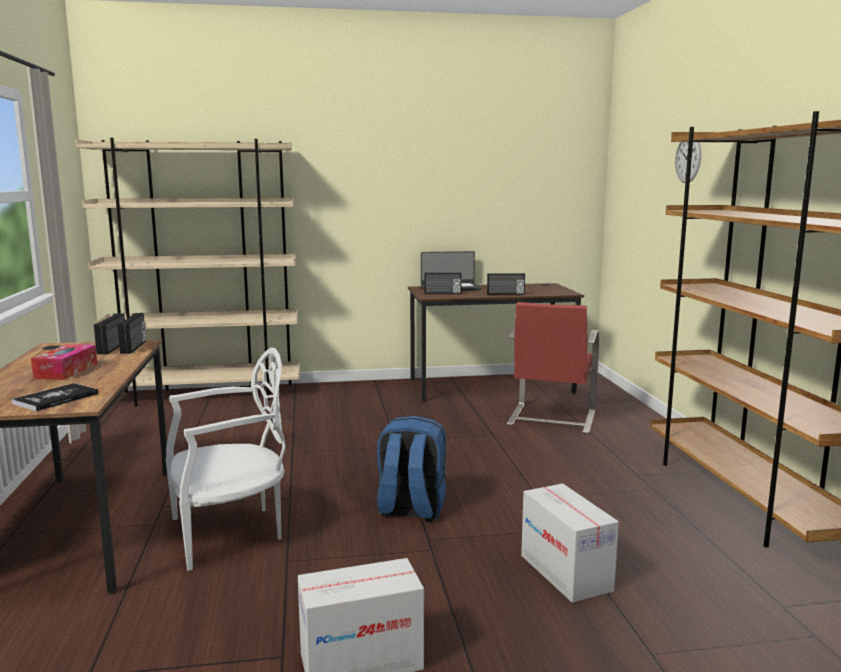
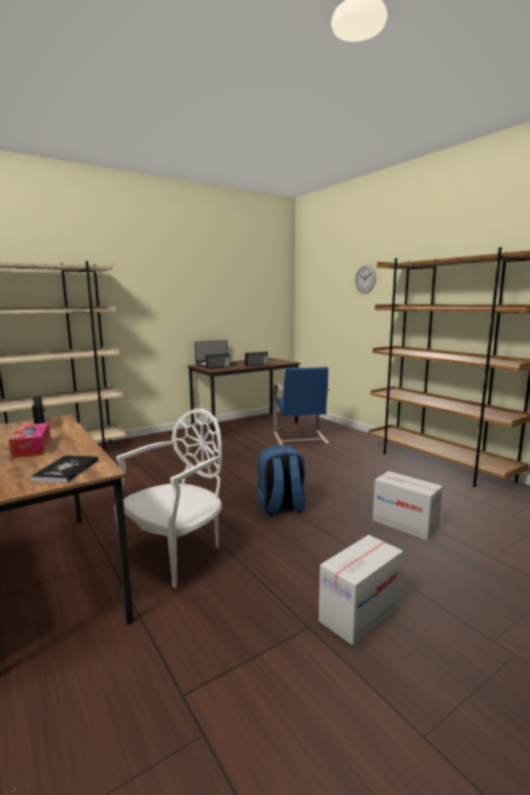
camera: 25 degrees left, 0 degrees up
radio [117,313,146,354] -> none
red chair [506,302,599,434] -> blue chair [273,367,331,445]

